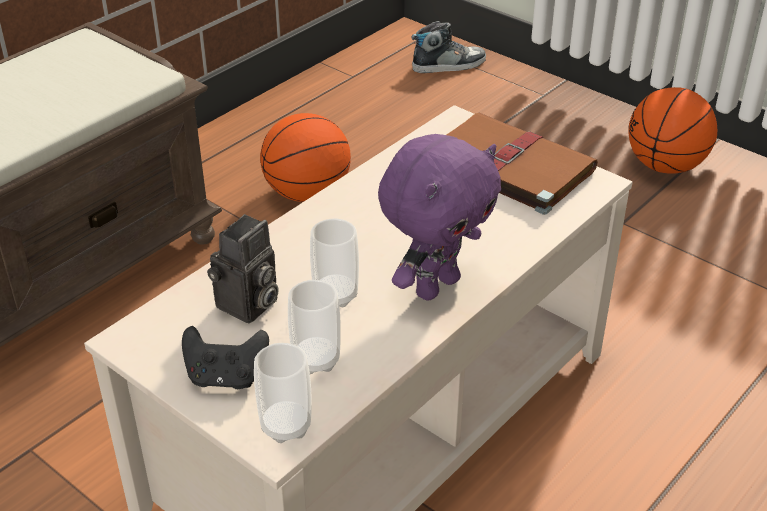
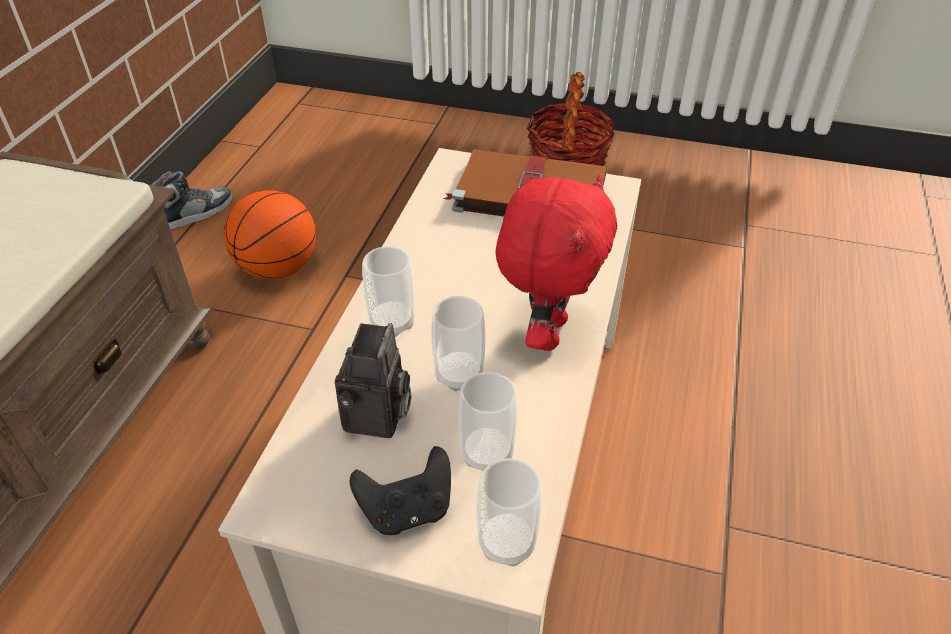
camera: 25 degrees left, 5 degrees up
purple plush toy [378,134,501,301] -> red plush toy [496,174,617,351]
shoe [411,21,486,73] -> shoe moved to [152,171,233,230]
basketball [628,87,717,174] -> basket [527,72,615,166]
none -> cup [362,246,415,337]

